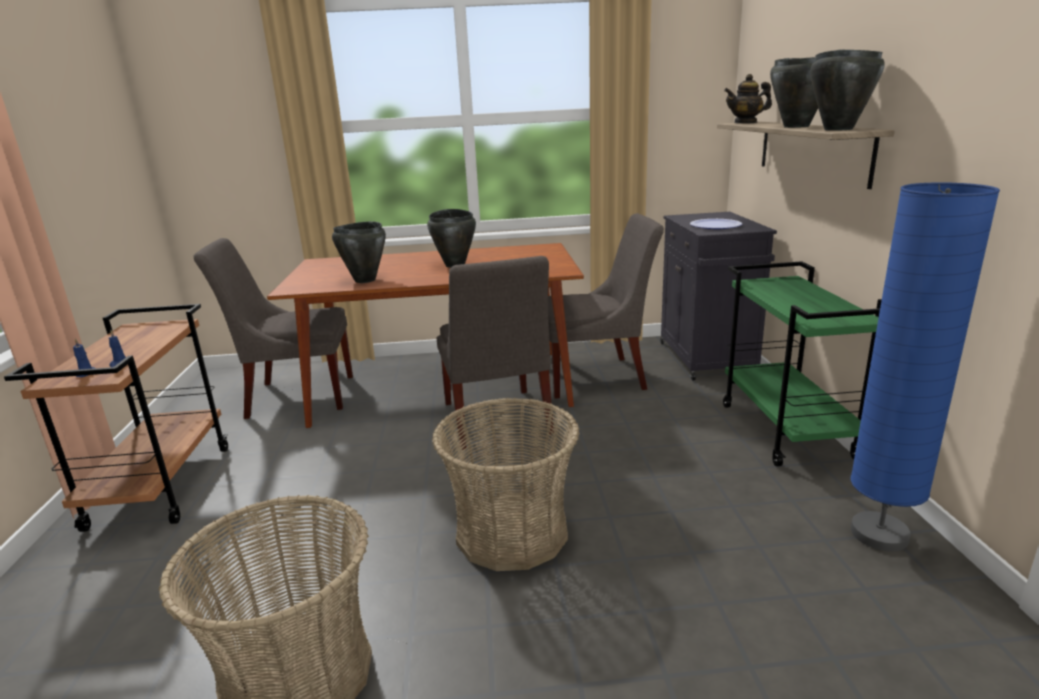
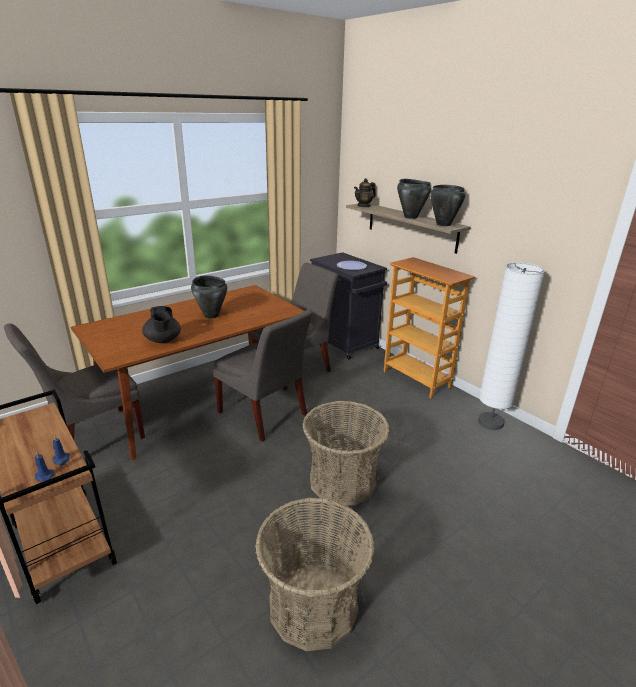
camera: 35 degrees left, 5 degrees up
black cooking pot [332,221,386,283] -> black teapot [142,306,181,343]
green cart [723,261,882,467] -> bookcase [384,257,475,398]
blue floor lamp [850,182,1000,552] -> white floor lamp [478,262,545,430]

